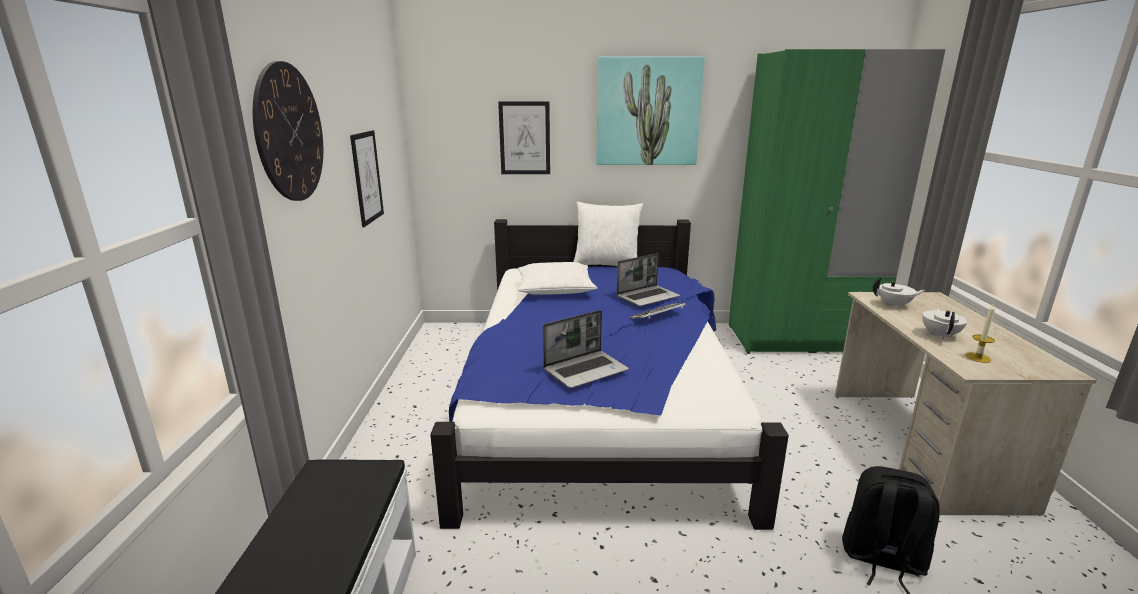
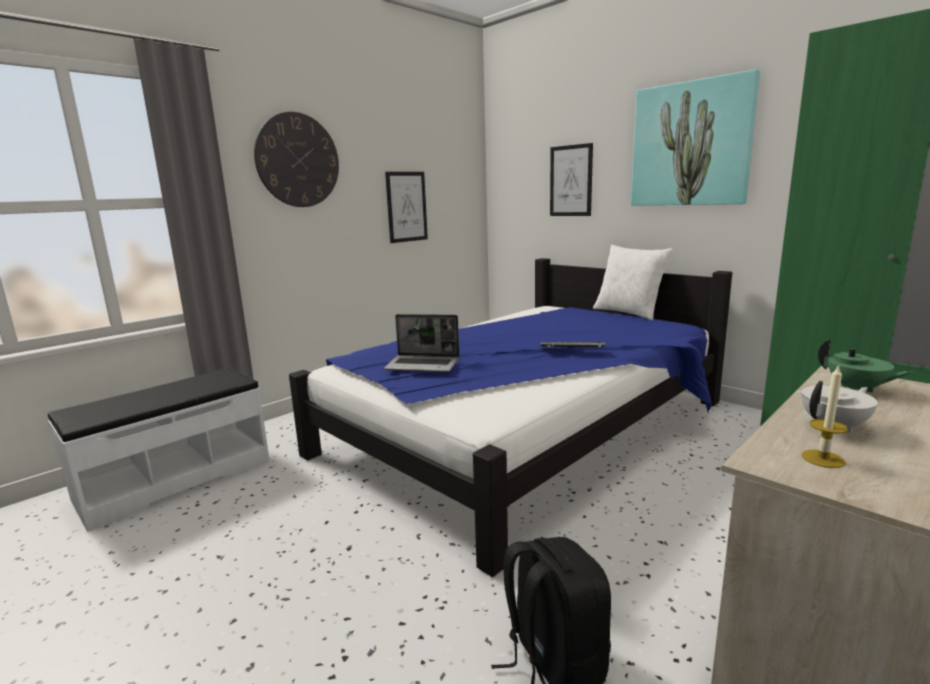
camera: 45 degrees right, 5 degrees down
white pillow [518,262,598,295] -> none
laptop [617,253,680,306] -> none
white teapot [873,277,925,309] -> green teapot [818,339,913,393]

